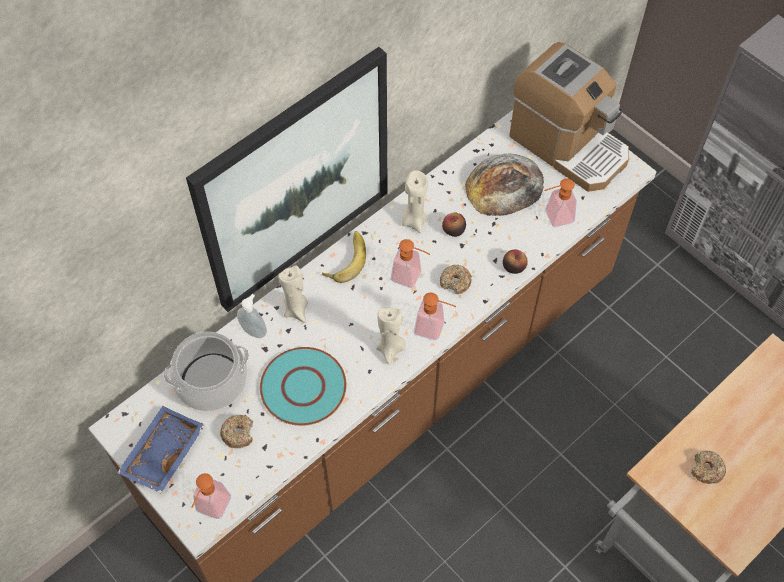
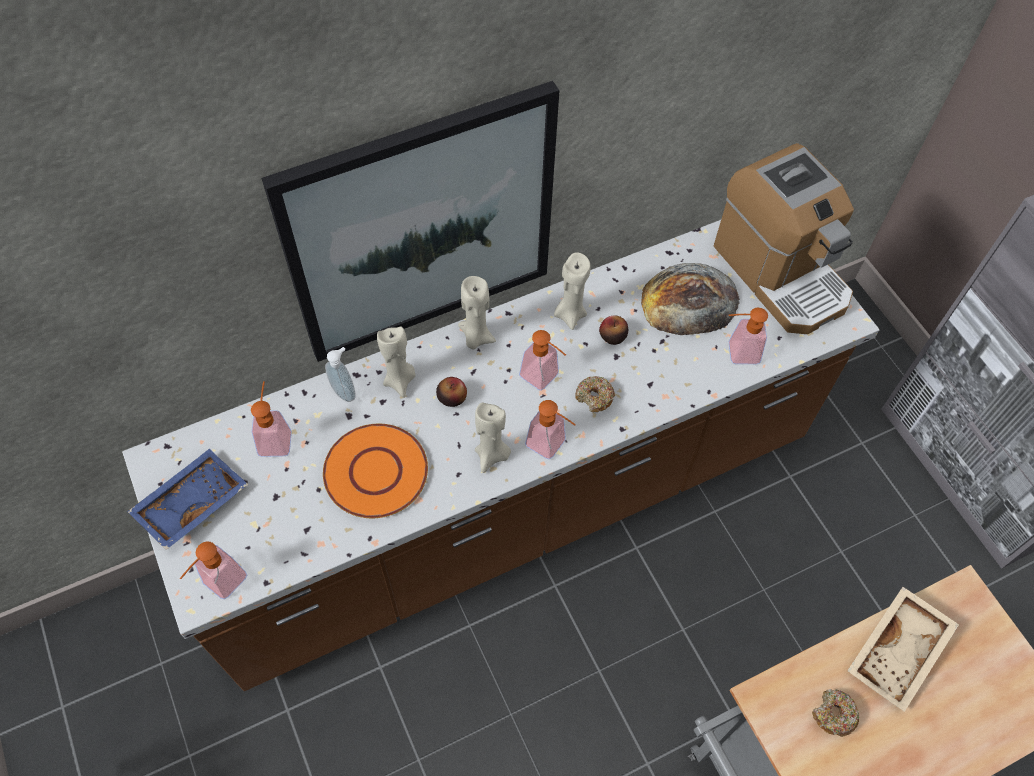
camera: 15 degrees right, 0 degrees up
cooking pot [163,332,249,411] -> soap dispenser [251,381,292,457]
donut [220,415,253,448] -> none
turquoise plate [260,347,347,426] -> orange plate [323,424,428,518]
banana [322,231,366,283] -> beige candle [458,276,496,350]
apple [503,250,528,274] -> apple moved to [436,377,467,407]
none -> beige tray [847,587,959,712]

